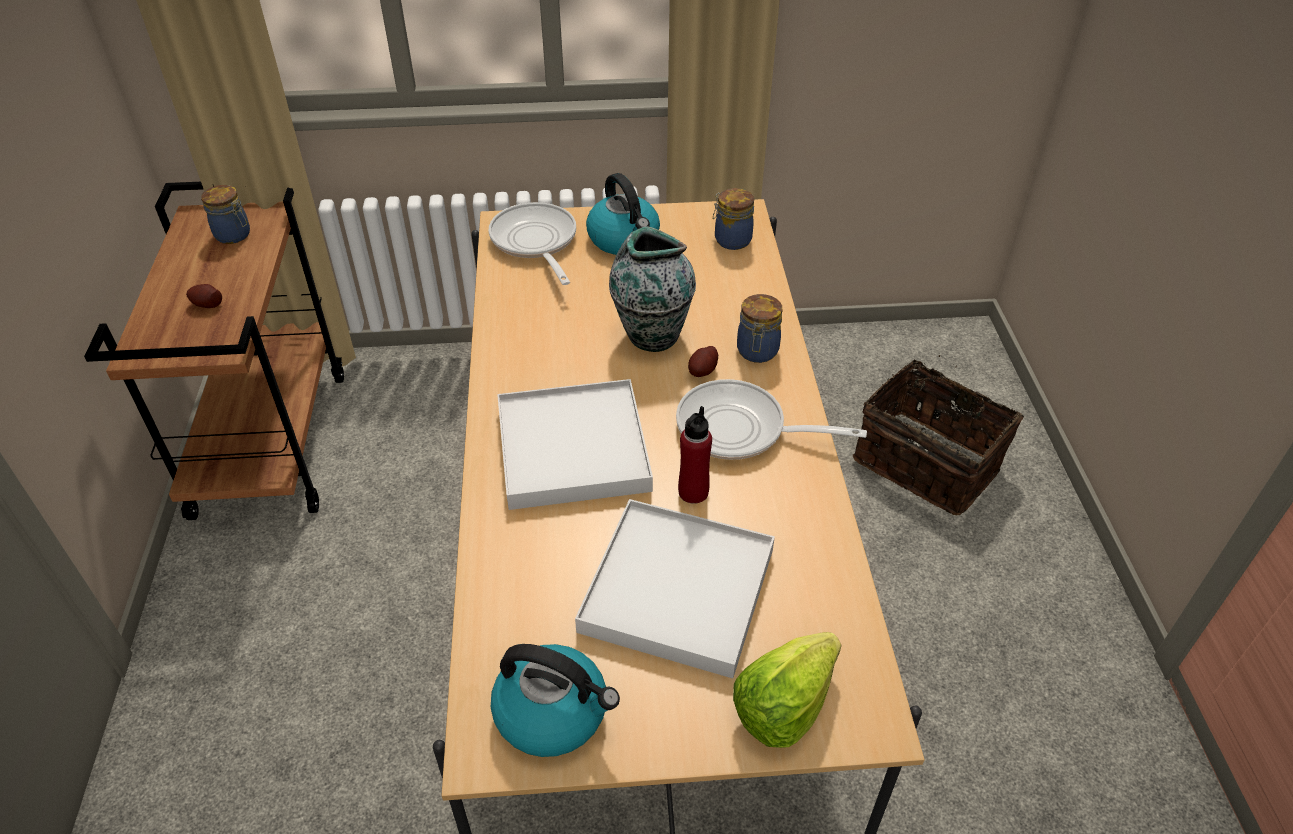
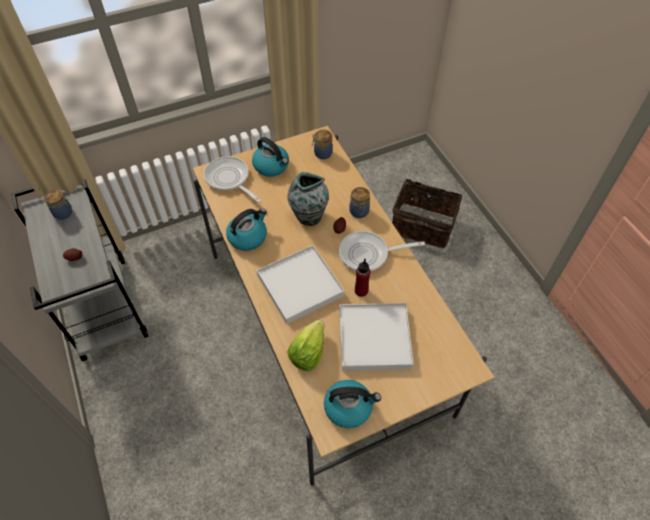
camera: 20 degrees left, 10 degrees up
brown cart [84,182,344,520] -> grey cart [11,179,148,361]
lettuce [733,632,841,748] -> lettuce moved to [287,320,324,371]
none -> kettle [226,208,267,251]

